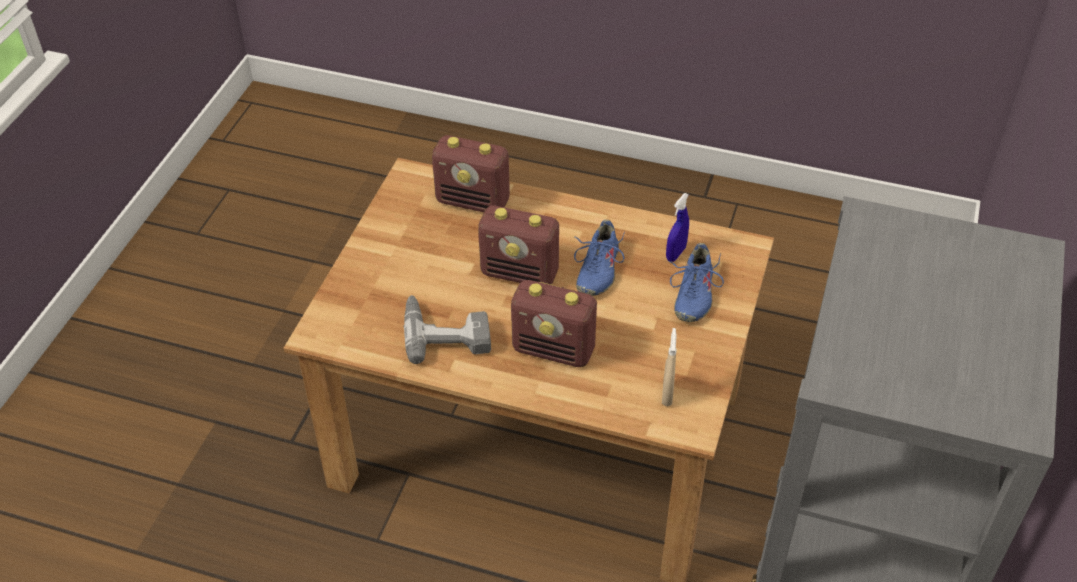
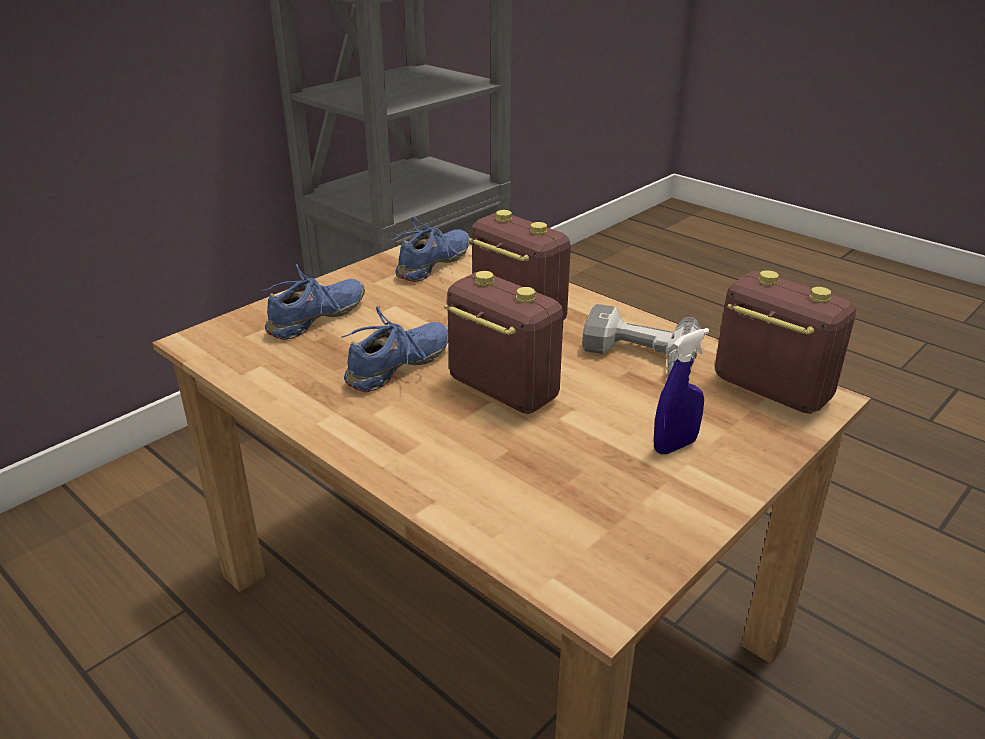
camera: 155 degrees left, 15 degrees down
radio [432,135,510,212] -> radio moved to [715,270,856,414]
beige spray bottle [662,328,677,406] -> blue shoe [391,217,470,282]
blue spray bottle [666,193,689,262] -> blue spray bottle moved to [654,328,709,454]

